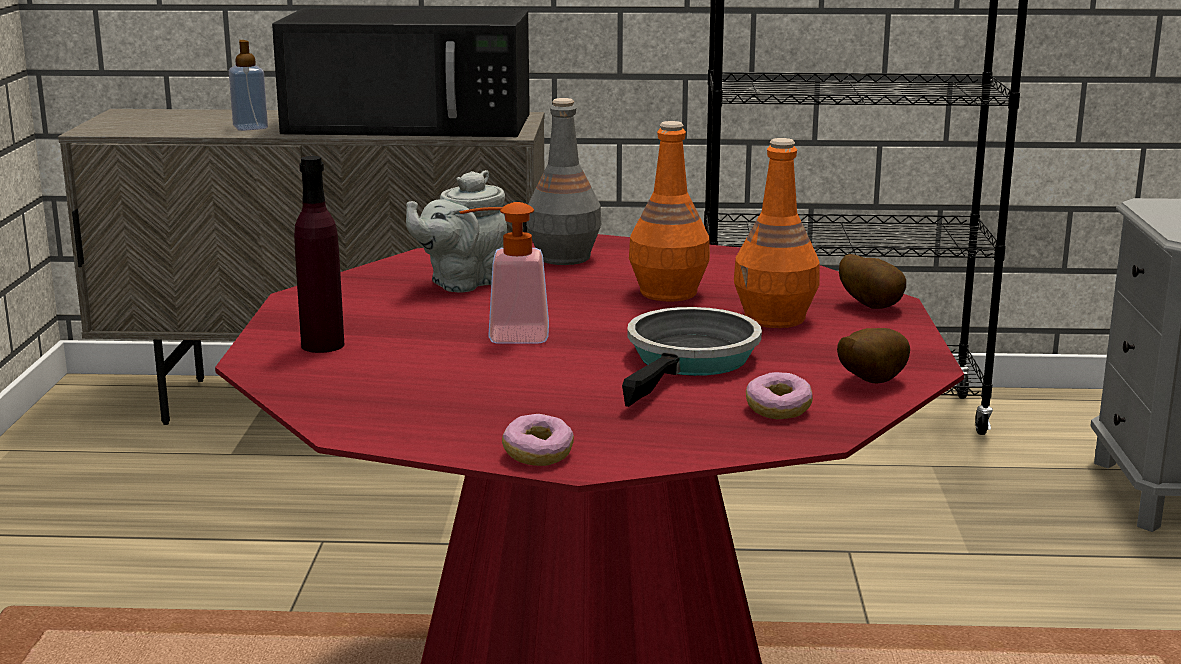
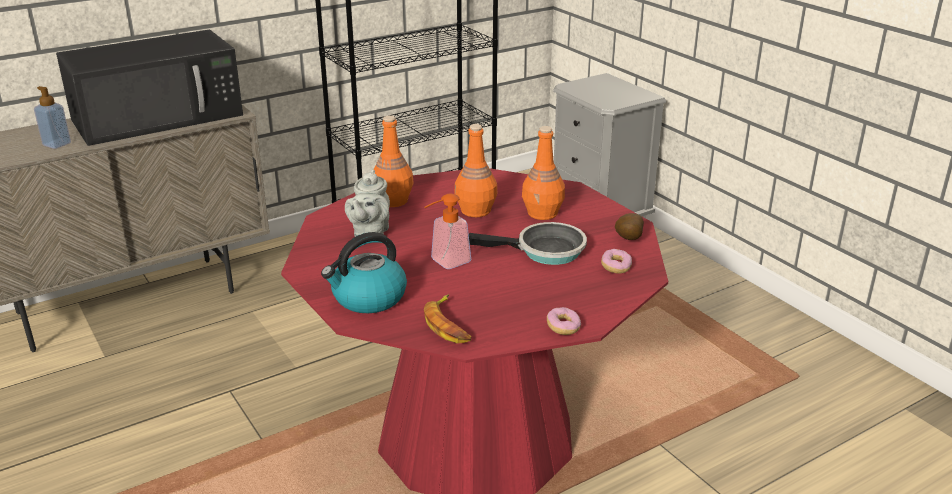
camera: 35 degrees left, 10 degrees up
purple bottle [294,156,344,353] -> kettle [321,232,407,313]
grey bottle [526,98,601,265] -> orange bottle [374,115,414,207]
frying pan [622,307,762,407] -> frying pan turned 105 degrees clockwise [469,222,587,265]
potato [839,254,906,309] -> none
none -> banana [424,294,471,344]

